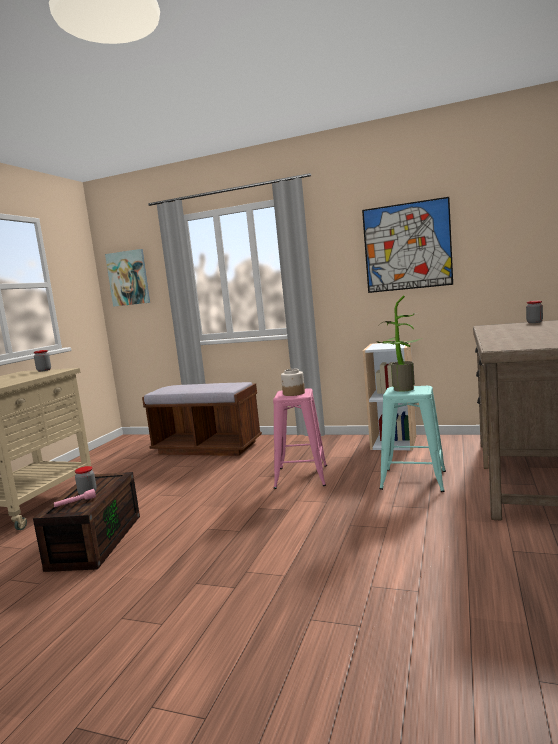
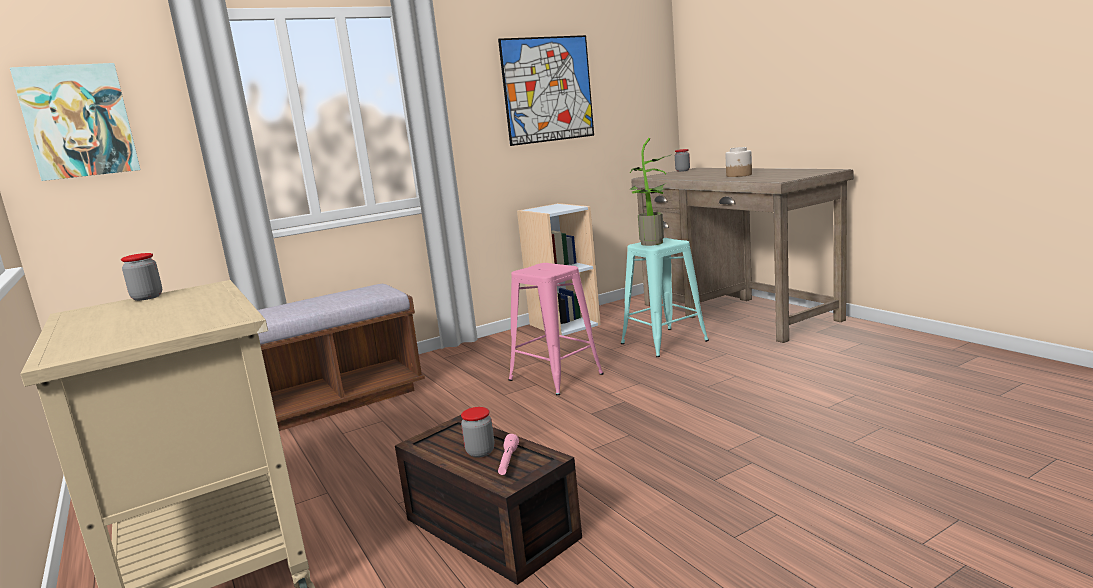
camera: 50 degrees left, 5 degrees up
jar [281,369,305,396] -> jar moved to [725,147,752,177]

